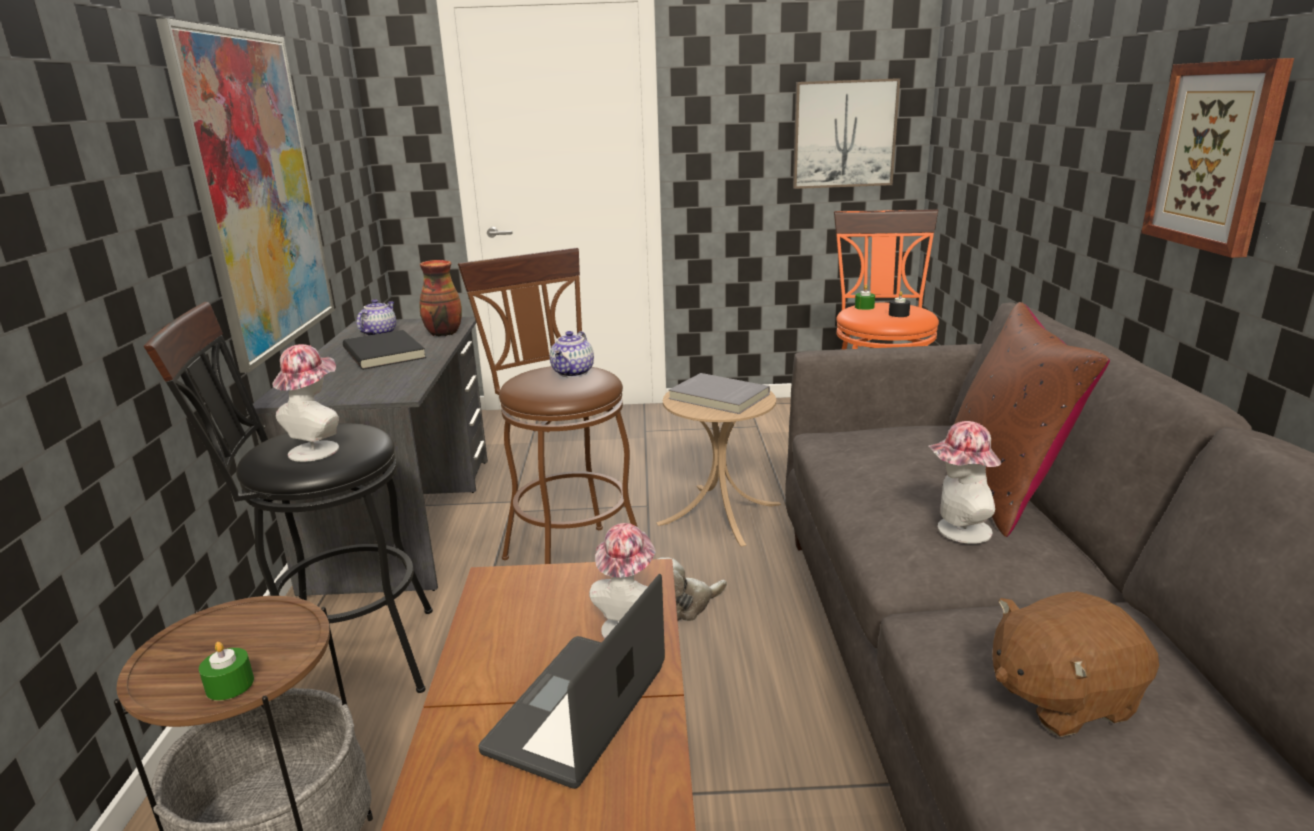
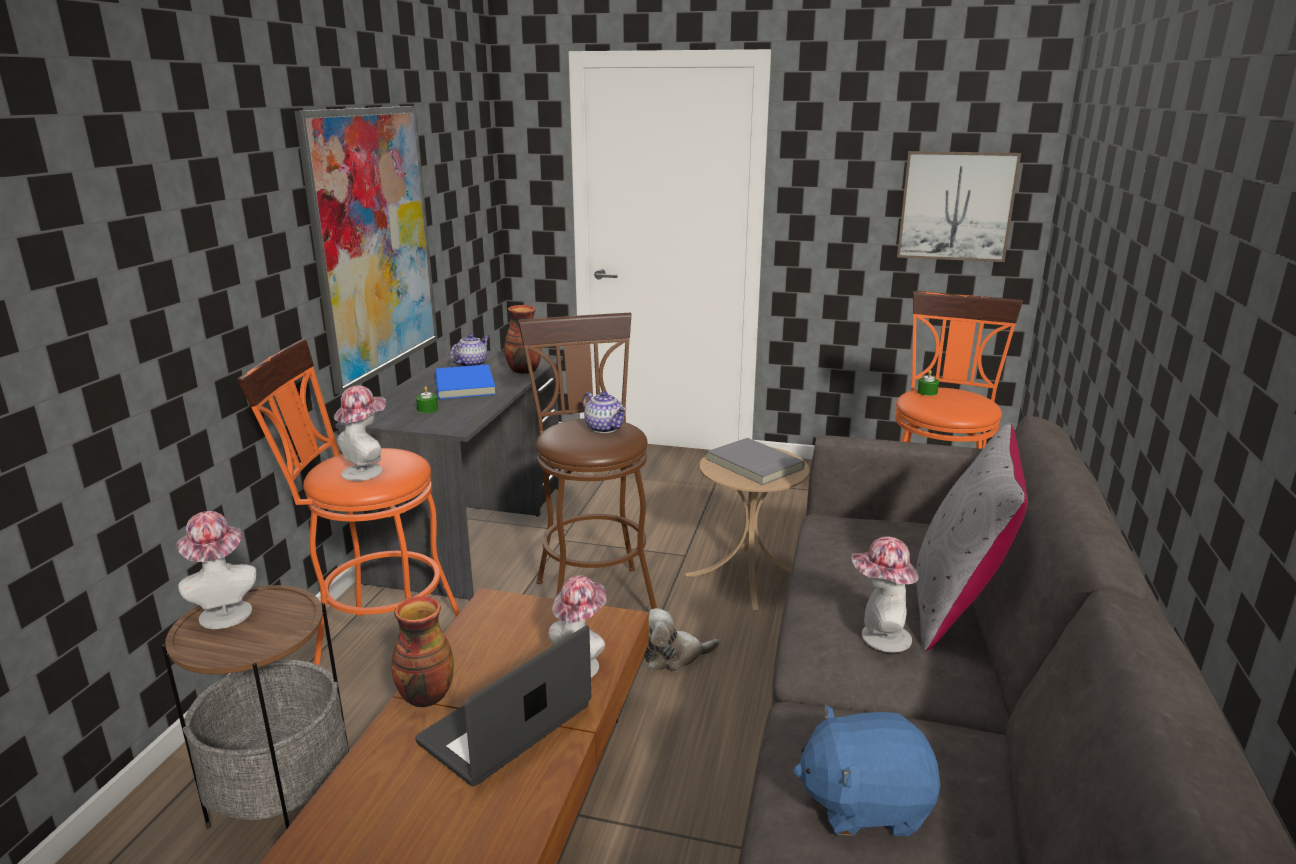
camera: 15 degrees right, 0 degrees up
black stool [144,302,433,693] -> orange stool [237,339,460,665]
green candle [199,642,254,701] -> green candle moved to [416,386,438,413]
black book [343,330,426,370] -> blue book [435,364,496,399]
teapot [550,331,594,378] -> teapot turned 75 degrees counterclockwise [583,391,627,433]
black candle [889,291,910,317] -> none
brown pillow [953,302,1110,537] -> grey pillow [916,423,1028,652]
brown plush toy [993,591,1159,737] -> blue plush toy [793,705,940,836]
picture [1141,58,1294,258] -> none
none -> hat [176,511,256,629]
none -> vase [392,596,454,707]

